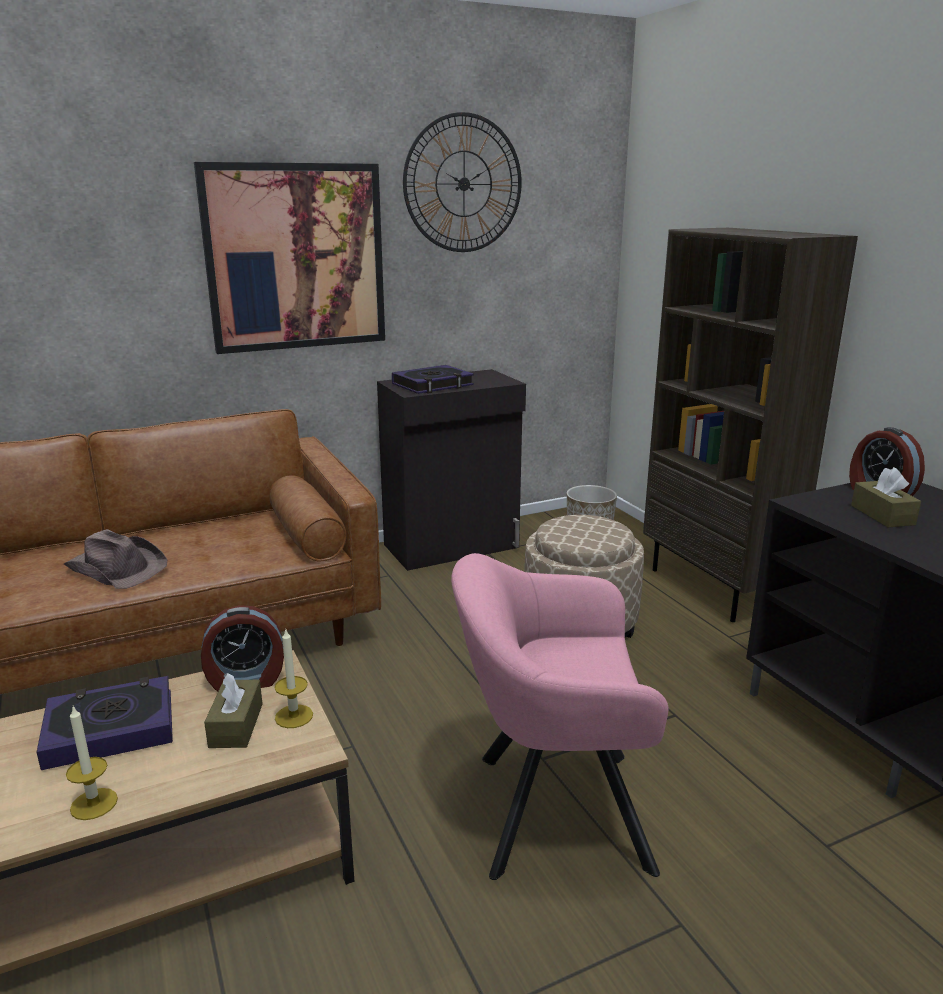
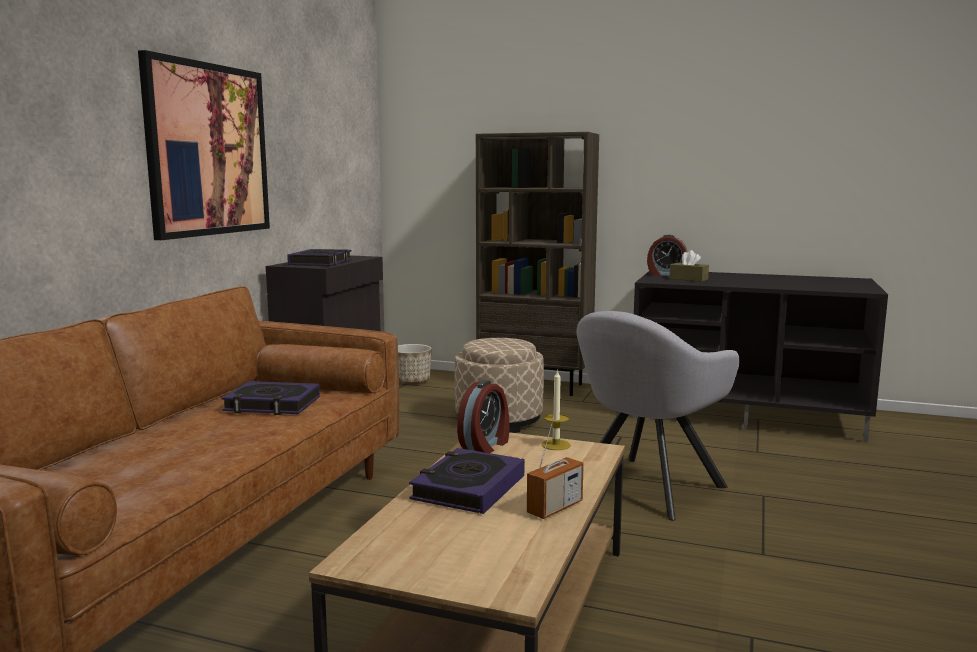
camera: 45 degrees left, 10 degrees down
brown hat [64,529,167,589] -> none
candle [66,706,118,820] -> radio [527,417,584,519]
brown tissue box [204,673,263,748] -> none
wall clock [403,112,522,252] -> none
pink armchair [451,553,668,880] -> grey armchair [576,311,740,521]
none -> book [222,381,320,415]

